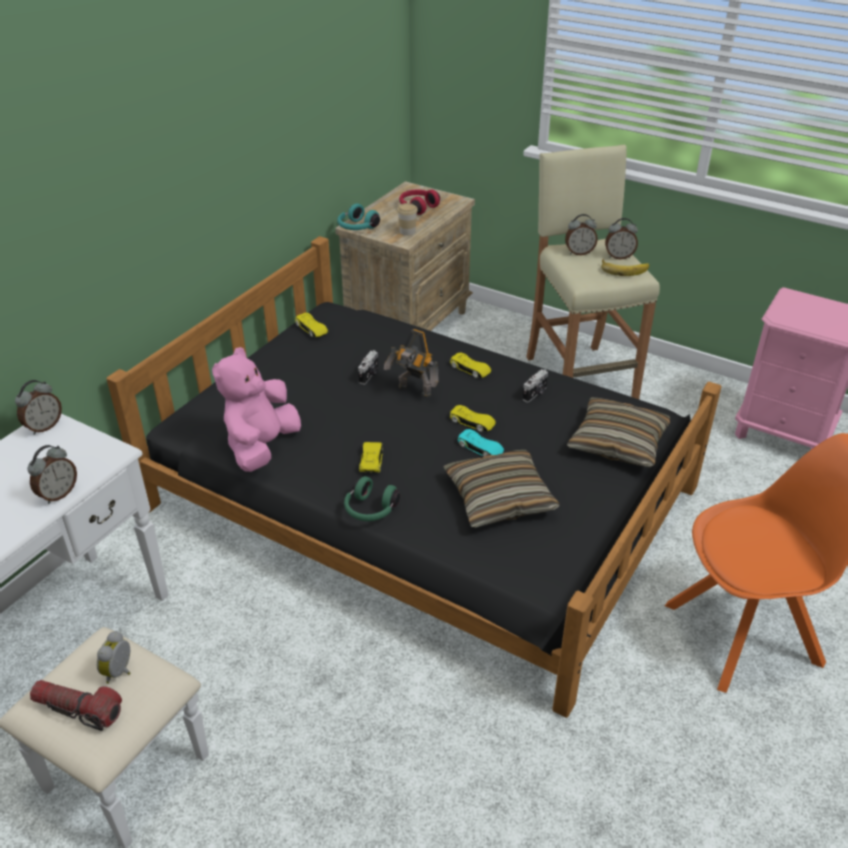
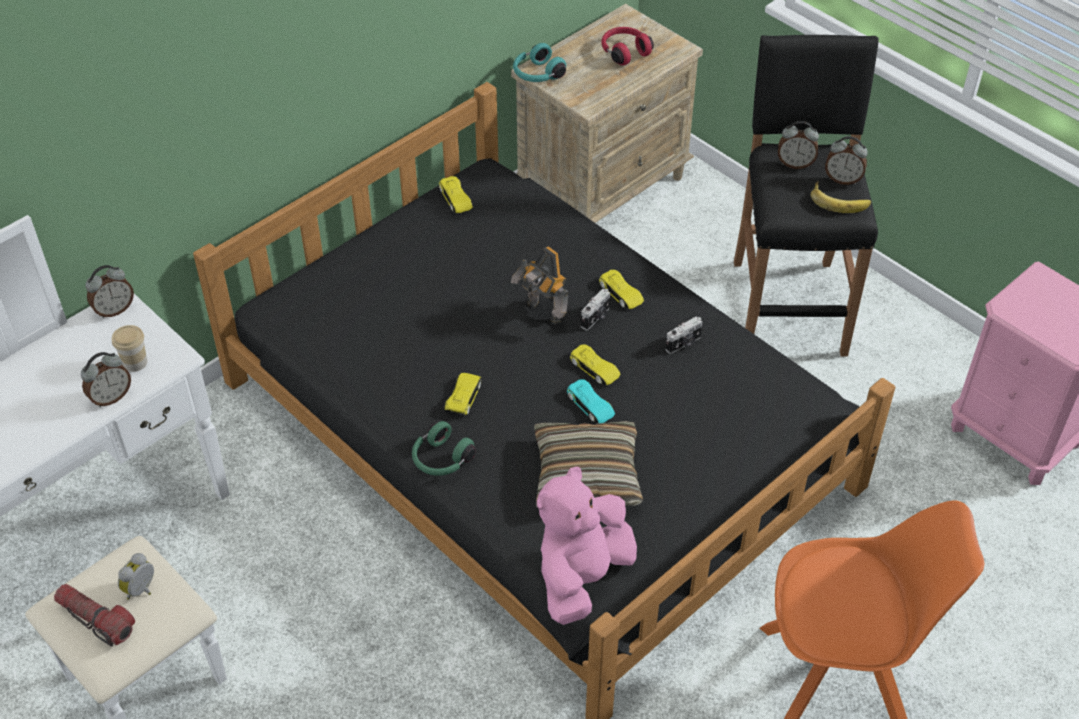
camera: 15 degrees right, 10 degrees up
pink plush toy [212,347,301,472] -> pink plush toy moved to [537,466,637,625]
camera [358,350,378,385] -> camera moved to [581,289,610,330]
cup [397,203,418,236] -> cup moved to [112,325,147,372]
beige stool [526,145,660,399] -> black stool [734,35,879,357]
pillow [567,397,670,468] -> none

